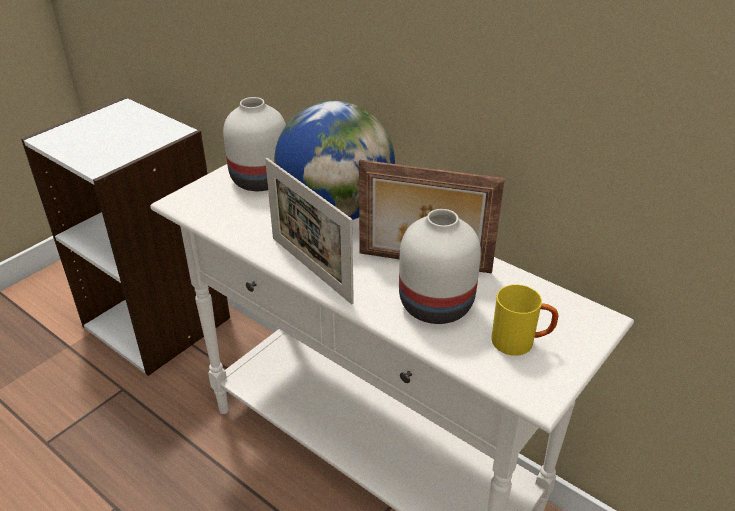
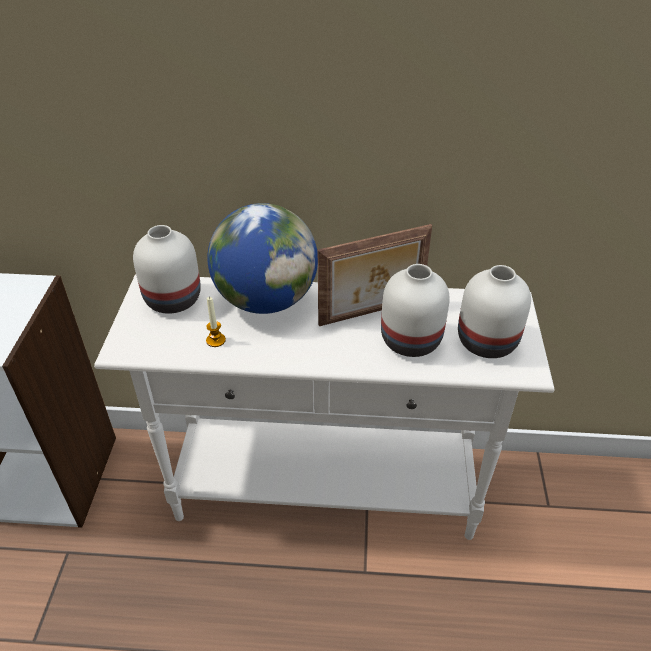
camera: 35 degrees left, 5 degrees up
picture frame [265,158,354,304] -> none
yellow mug [491,284,558,356] -> white vase [458,265,531,358]
none -> candle [206,297,226,347]

